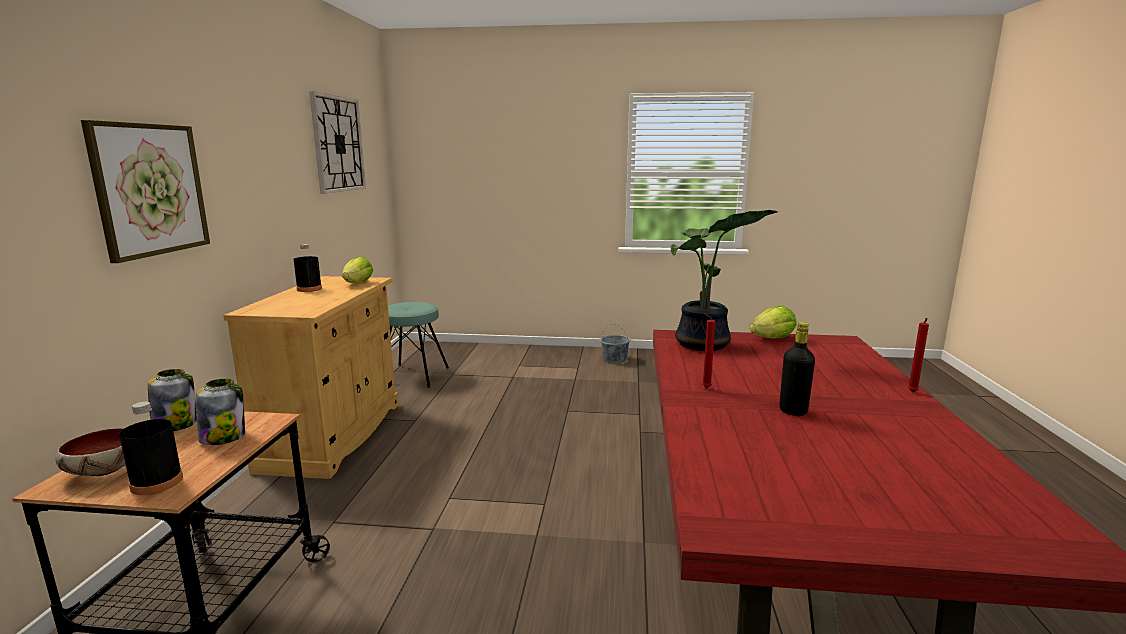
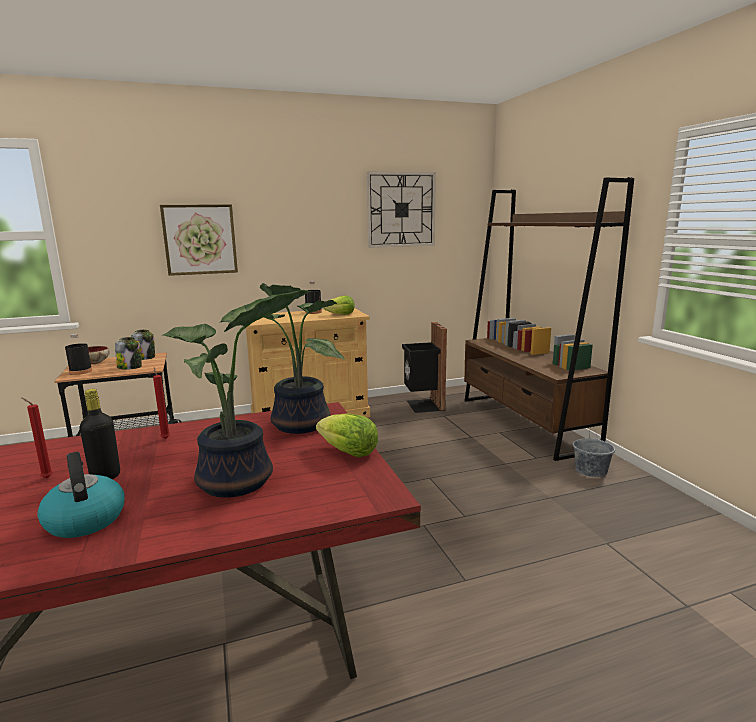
camera: 65 degrees right, 0 degrees up
turquoise stool [388,302,449,388] -> black trash can [402,322,447,413]
red candle [908,318,929,392] -> red candle moved to [22,398,53,478]
none -> kettle [37,452,125,538]
none -> potted plant [162,290,311,498]
none -> brown bookcase [464,177,634,461]

